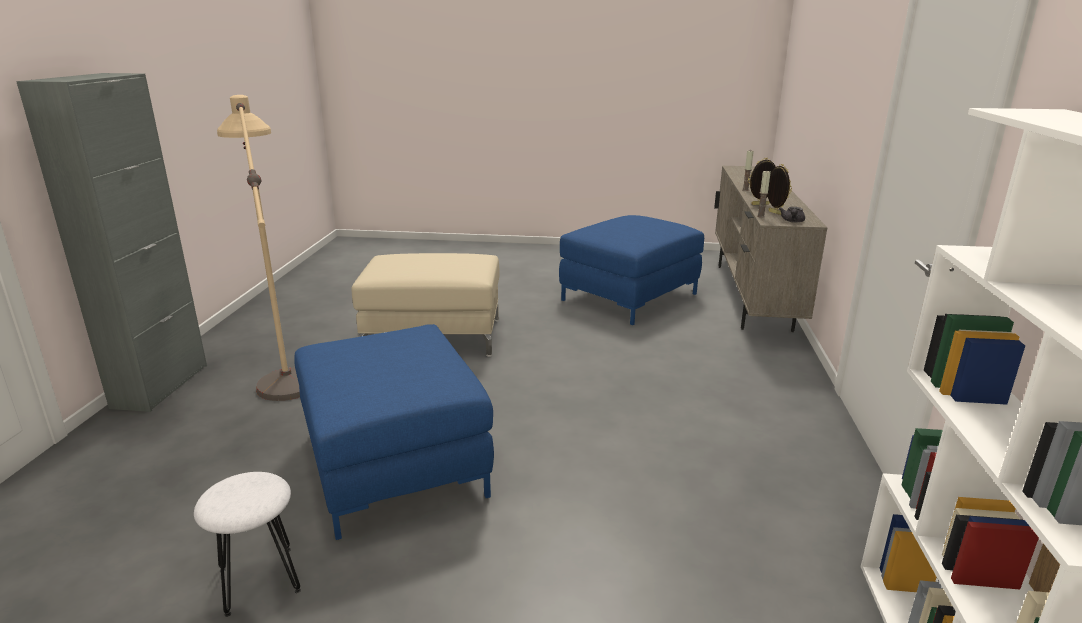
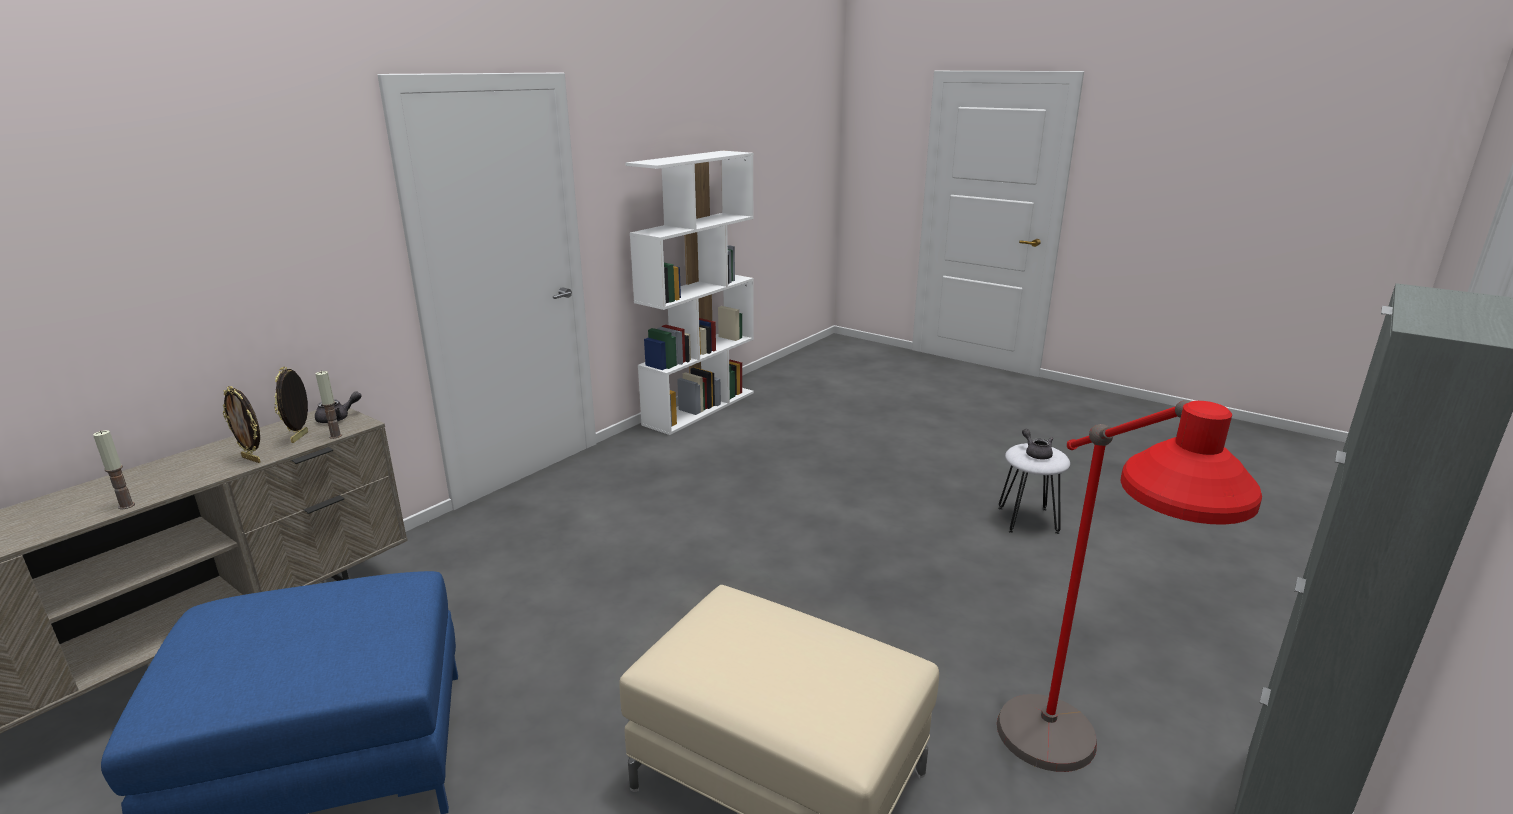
camera: 150 degrees left, 0 degrees up
beige floor lamp [217,95,300,401] -> red floor lamp [997,400,1262,772]
blue ottoman [294,324,494,540] -> none
none -> grey teapot [1022,429,1053,460]

